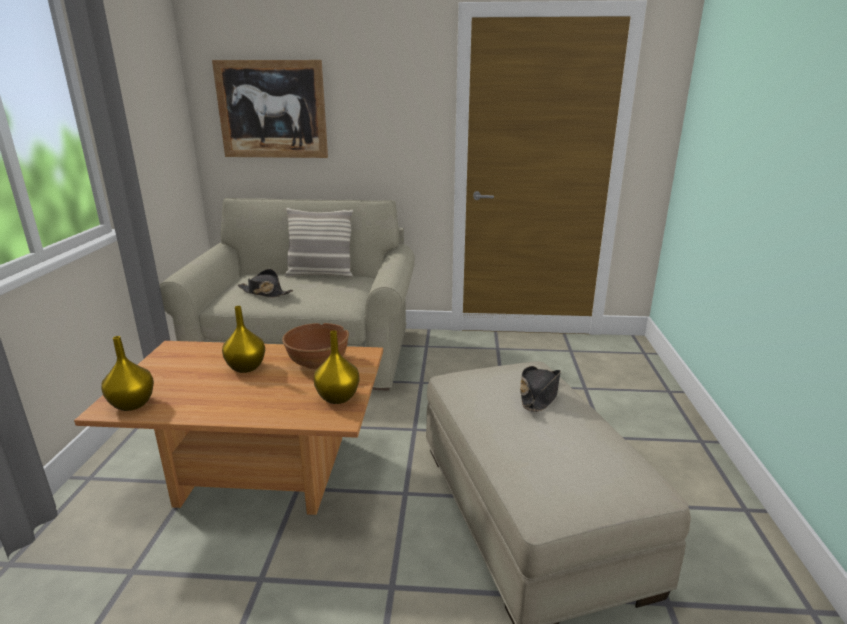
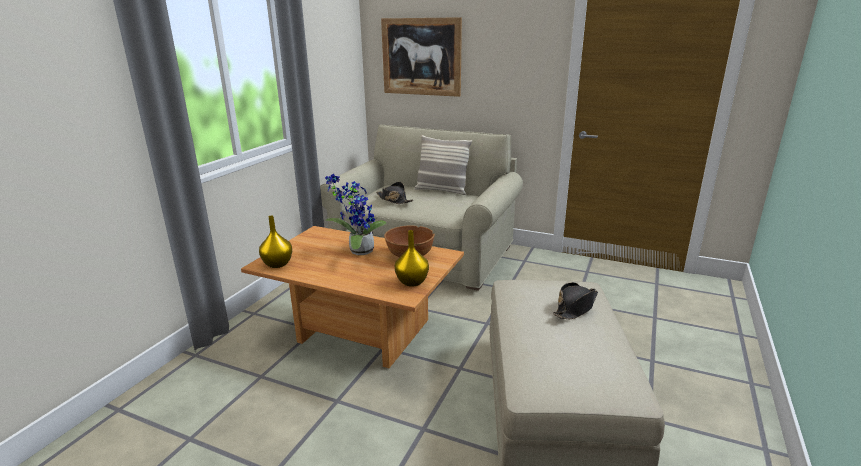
camera: 20 degrees right, 0 degrees up
yellow vase [222,306,265,373] -> potted plant [325,174,387,255]

